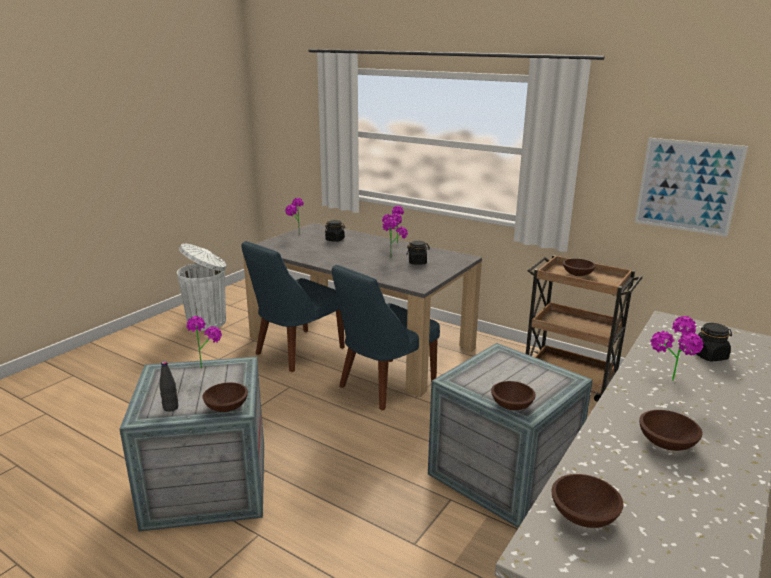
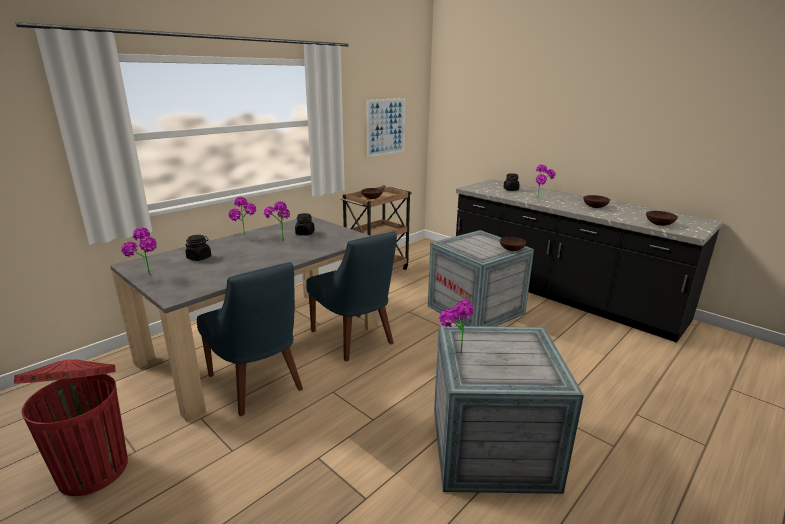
camera: 80 degrees left, 0 degrees up
black bottle [159,361,178,412] -> none
white trash can [177,243,227,331] -> red trash can [14,359,128,496]
brown bowl [203,382,248,412] -> none

